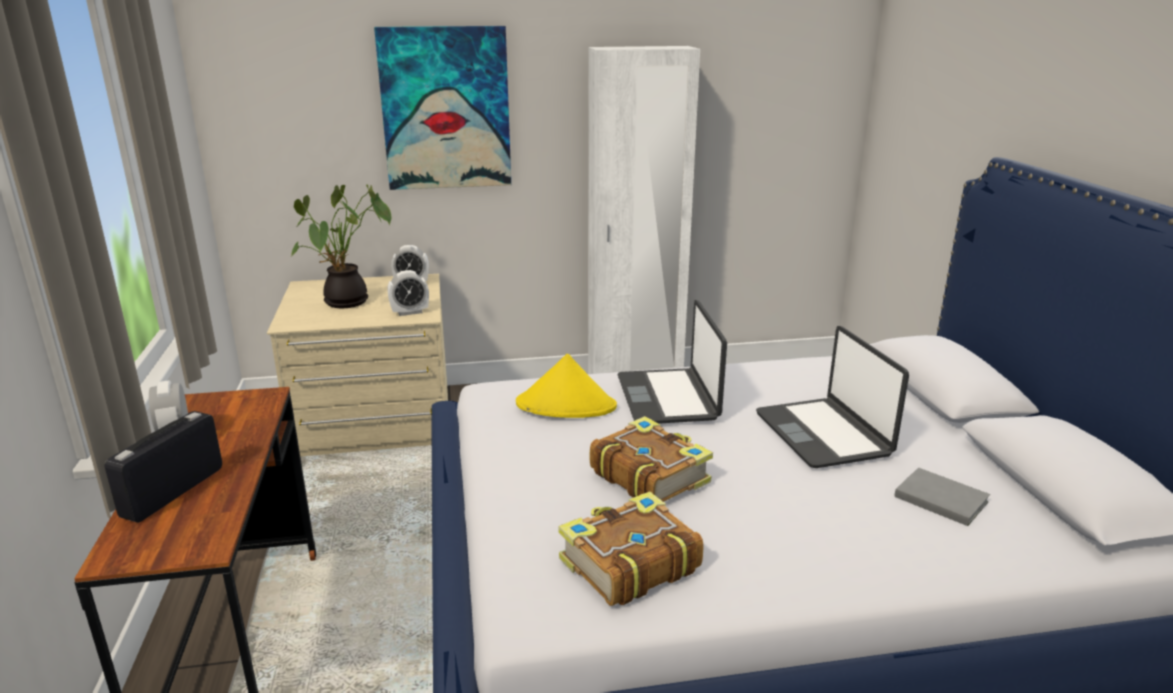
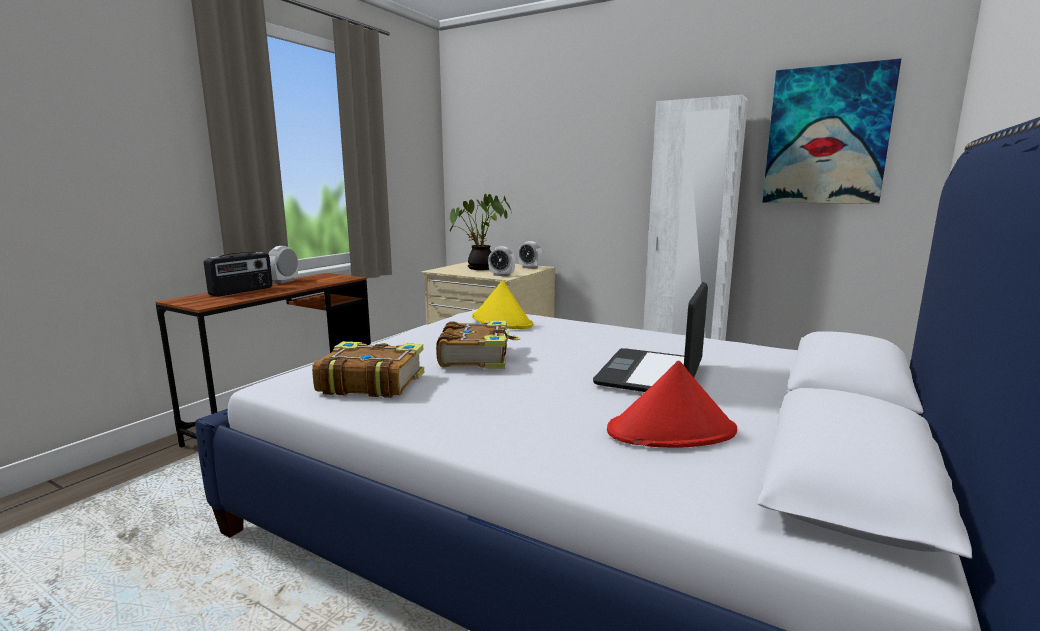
camera: 40 degrees right, 10 degrees down
radio [105,411,222,523] -> radio turned 150 degrees clockwise [204,252,272,297]
picture [374,26,511,190] -> picture moved to [762,58,902,204]
laptop [617,300,727,424] -> none
grey book [894,467,990,526] -> red hat [607,361,737,448]

